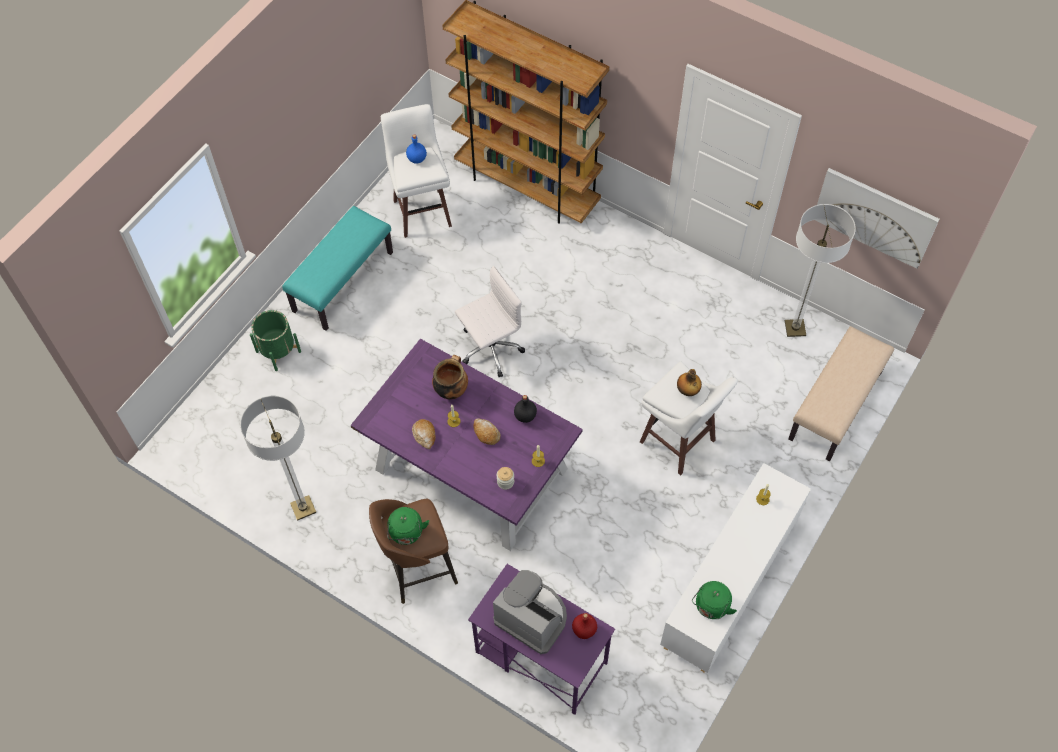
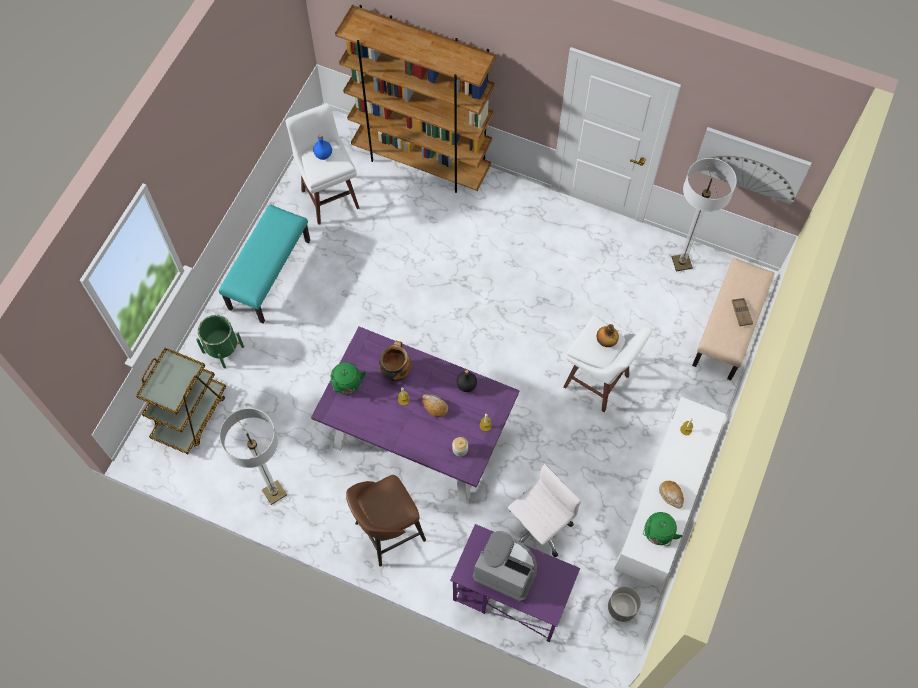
camera: 10 degrees left, 5 degrees up
green kettle [387,507,429,545] -> green kettle moved to [331,362,366,395]
bread [412,419,436,449] -> bread moved to [659,481,684,509]
white office chair [455,266,525,377] -> white office chair moved to [508,464,581,557]
red bottle [572,613,597,639] -> none
none -> brown cart [136,347,226,454]
none -> grey planter [608,586,641,622]
none -> brown tray [731,298,753,326]

